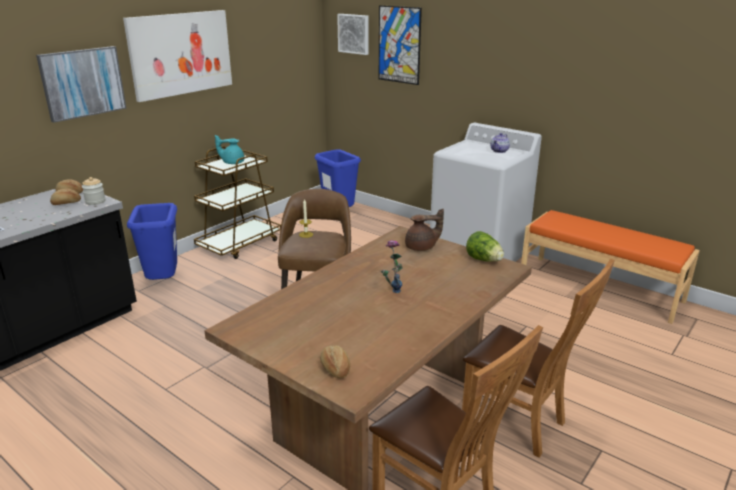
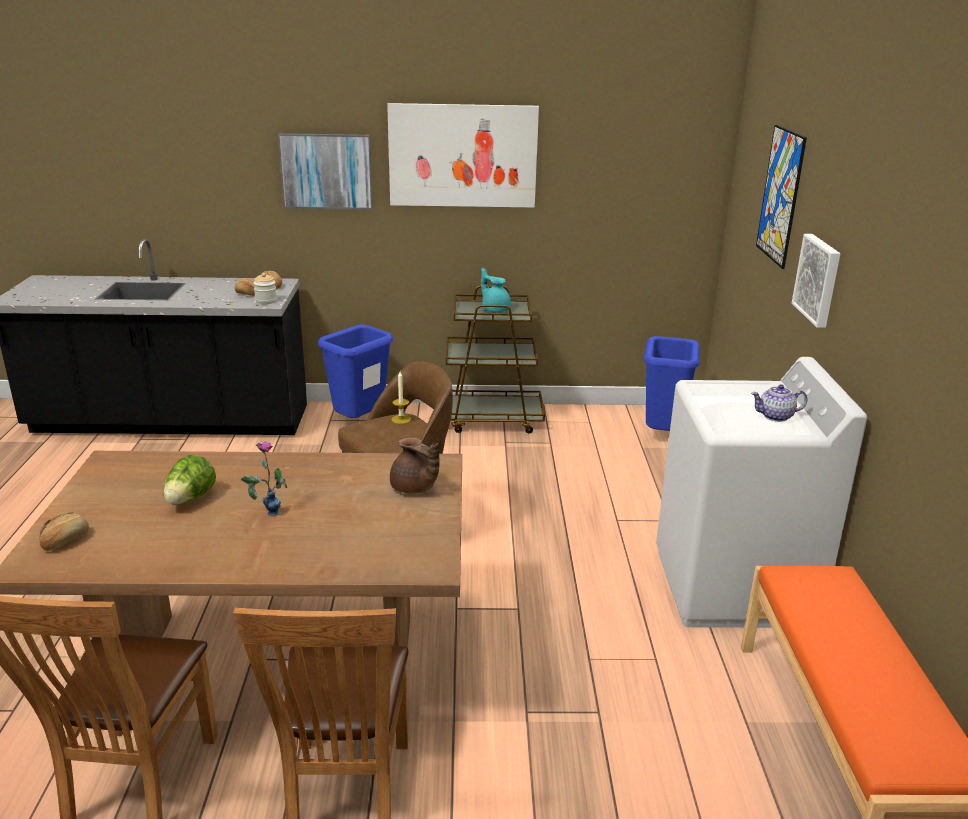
camera: 50 degrees right, 0 degrees up
picture [337,14,369,55] -> picture moved to [792,234,840,328]
lettuce [466,231,504,262] -> lettuce moved to [164,455,216,505]

